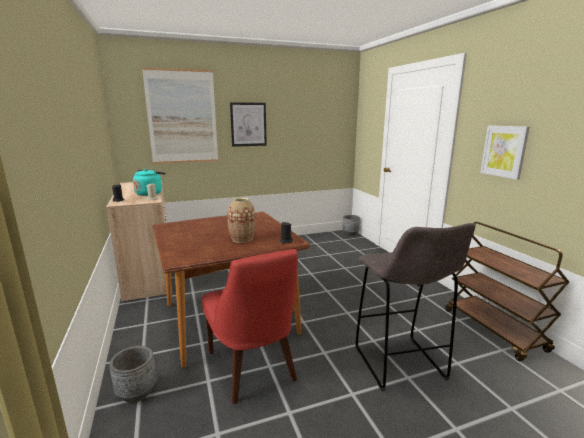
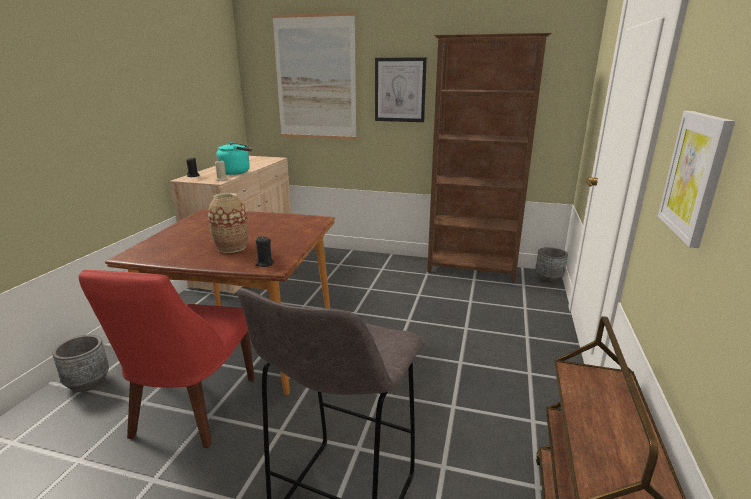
camera: 35 degrees right, 5 degrees up
none -> brown bookcase [427,33,551,282]

